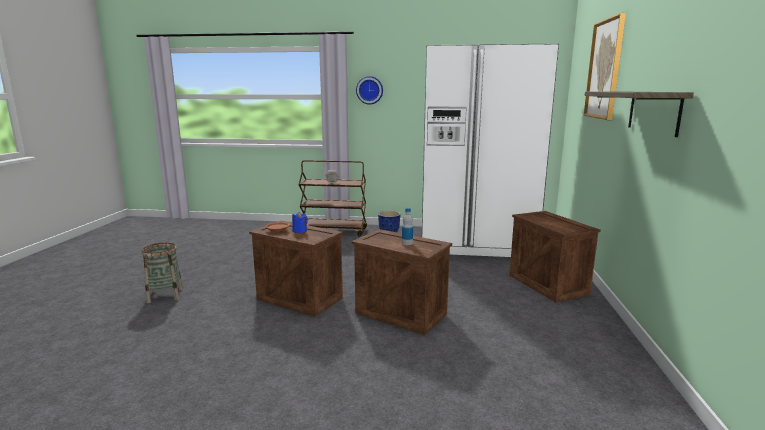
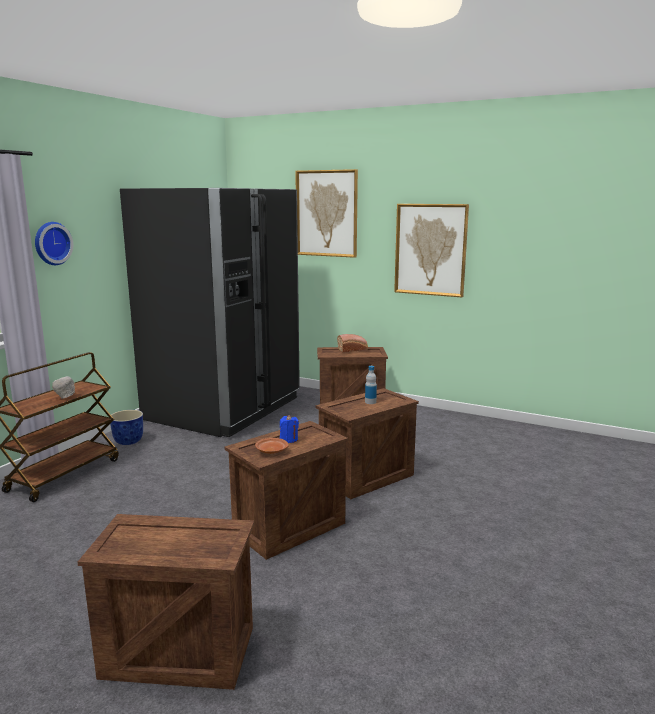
camera: 70 degrees left, 0 degrees up
basket [141,243,183,303] -> crate [78,514,254,690]
white fridge [422,44,559,257] -> black fridge [120,188,300,437]
shelf [585,92,694,137] -> picture [394,204,469,297]
none -> bread [337,334,368,353]

